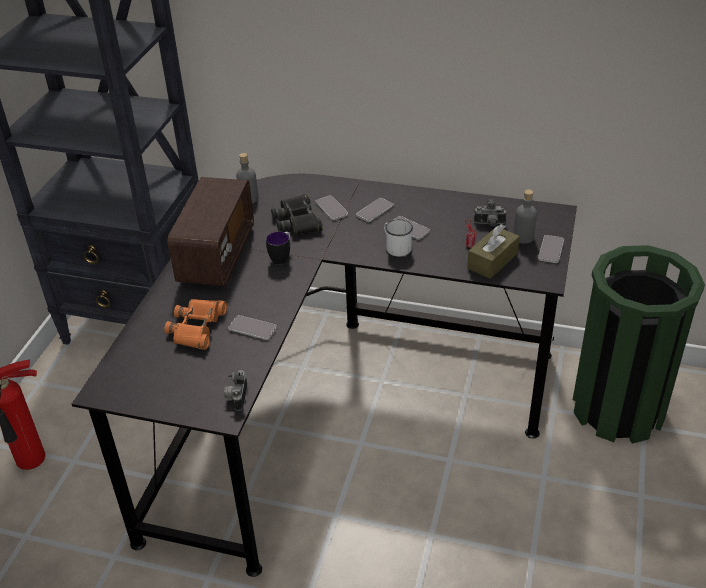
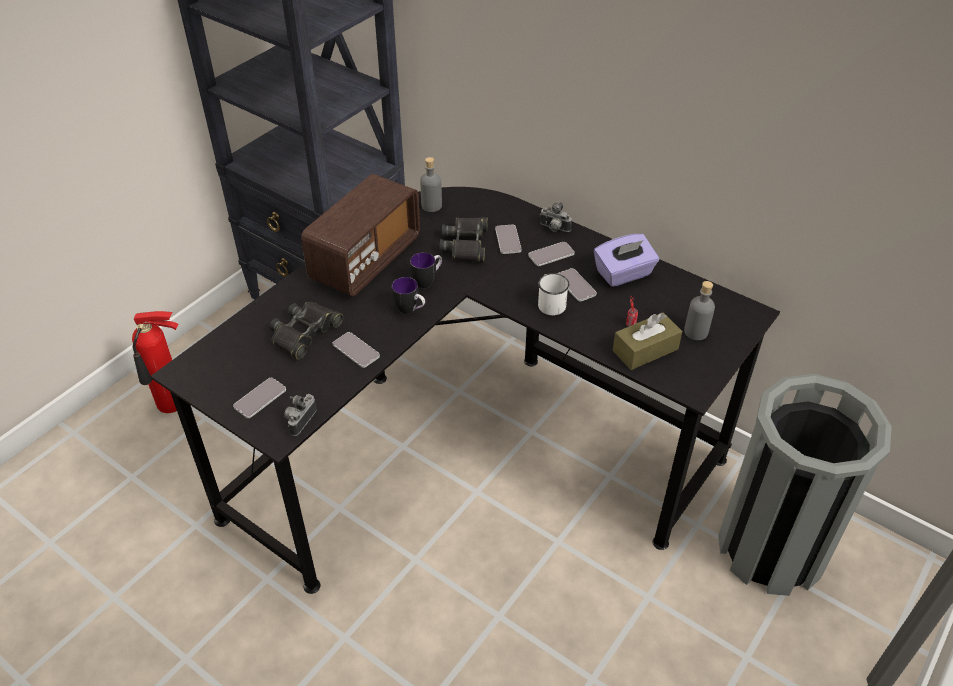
camera: 20 degrees right, 5 degrees up
orange binoculars [165,299,227,350] -> black binoculars [269,302,343,360]
camera [474,198,507,226] -> camera moved to [540,202,572,232]
phone [538,235,564,263] -> phone moved to [233,378,286,418]
green trash can [573,245,705,444] -> grey trash can [718,374,892,596]
none -> mug [392,277,425,314]
none -> purple tissue box [594,234,659,287]

